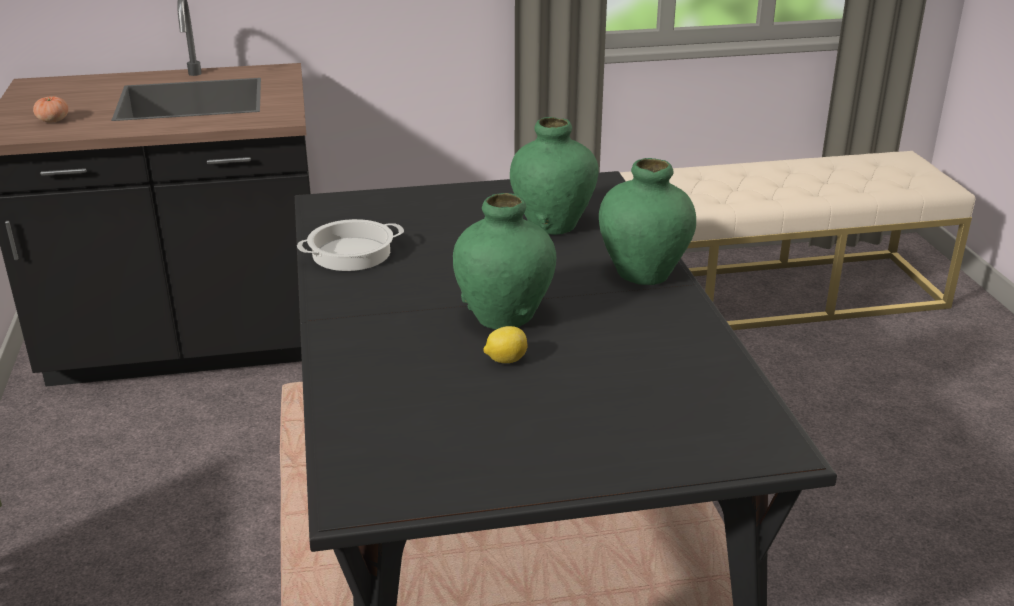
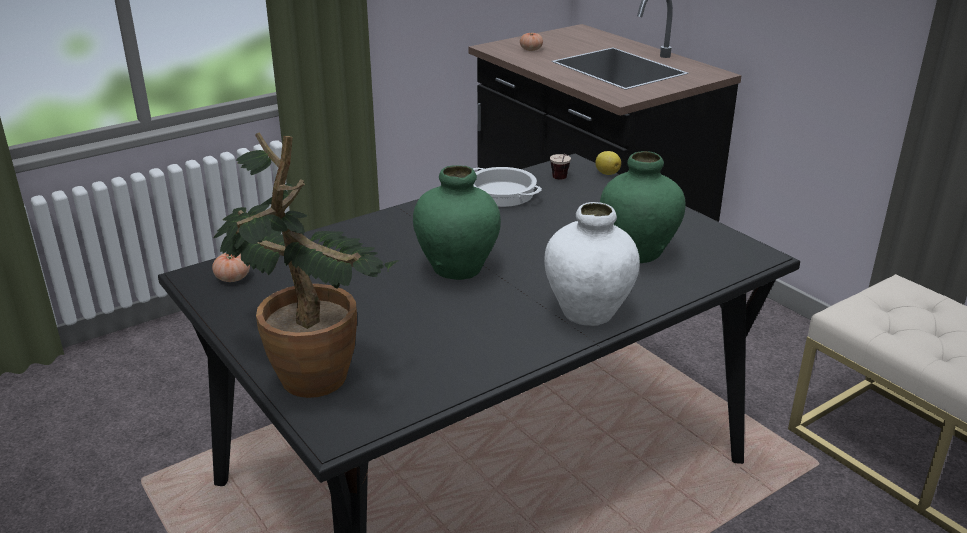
camera: 65 degrees right, 0 degrees up
lemon [483,326,528,363] -> lemon moved to [595,151,621,175]
green vase [599,158,696,285] -> white vase [544,202,640,326]
none -> tomato [212,253,250,282]
none -> potted plant [213,133,399,398]
none -> cup [550,154,571,180]

